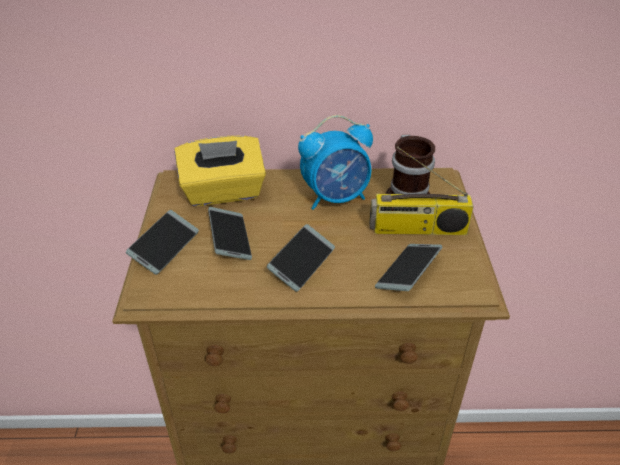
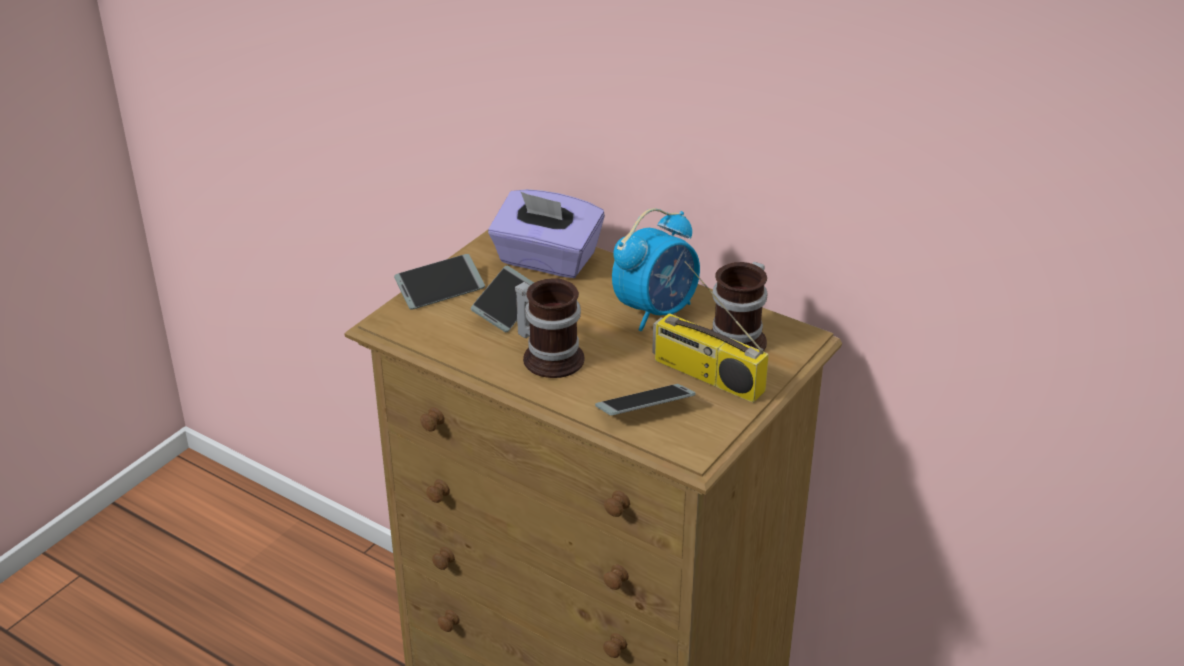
camera: 35 degrees right, 5 degrees down
yellow tissue box [174,136,266,206] -> purple tissue box [488,189,605,278]
phone [267,224,335,292] -> mug [515,278,585,378]
alarm clock [298,115,373,210] -> alarm clock turned 60 degrees counterclockwise [612,208,700,331]

